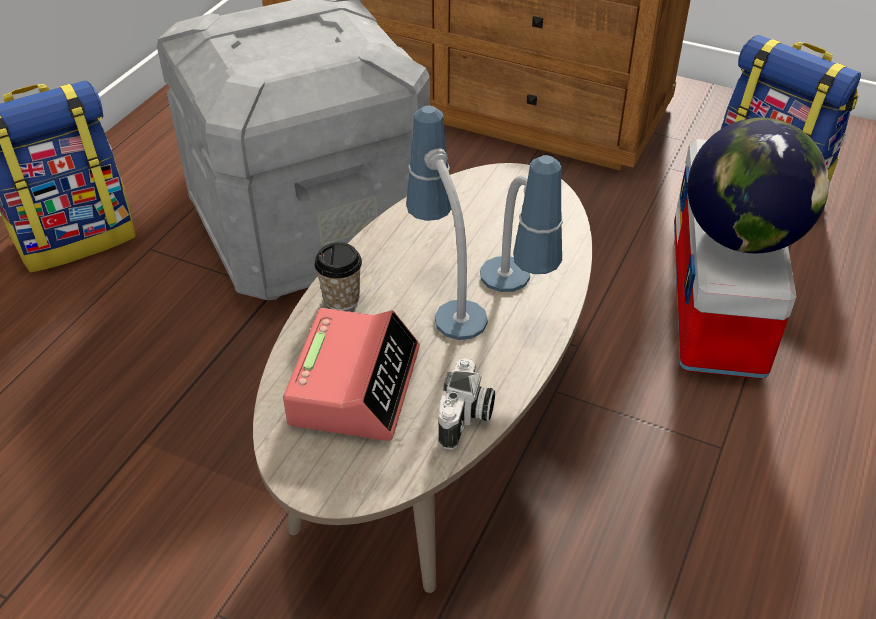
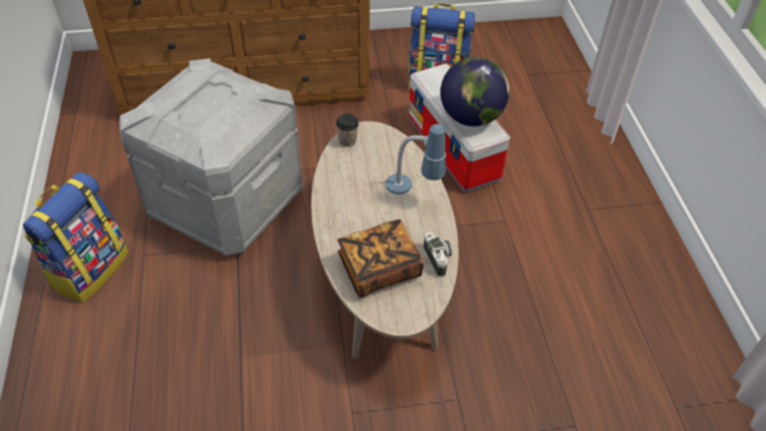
camera: 35 degrees left, 5 degrees up
alarm clock [283,308,420,441] -> book [338,219,424,298]
cup [314,242,362,311] -> cup moved to [336,113,359,147]
table lamp [406,105,488,340] -> none

